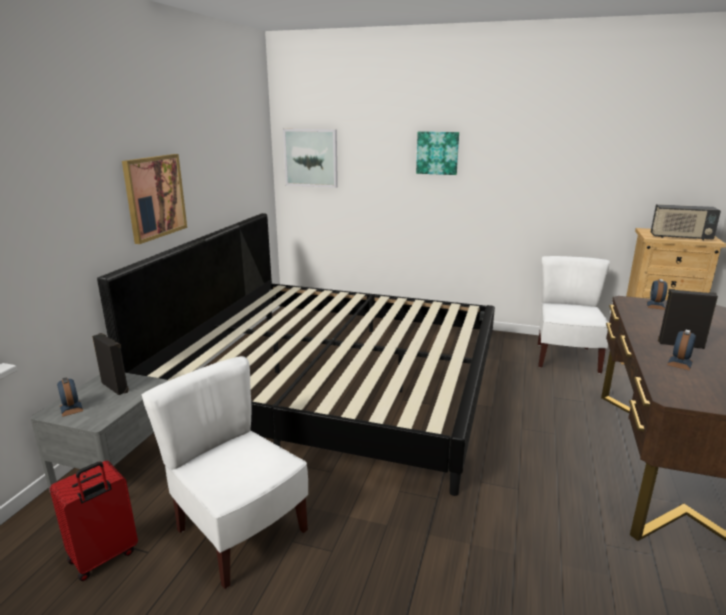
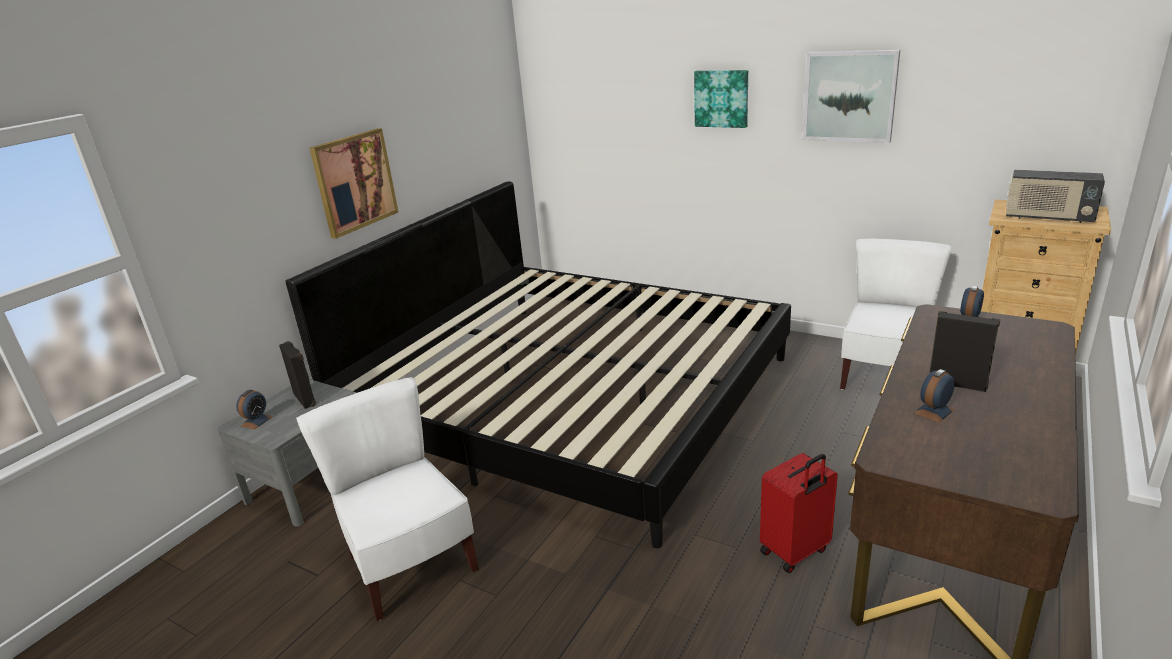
camera: 15 degrees right, 5 degrees up
red suitcase [50,461,138,581] -> red suitcase moved to [760,453,838,573]
alarm clock [57,377,83,417] -> alarm clock turned 45 degrees clockwise [236,390,273,430]
picture [283,129,338,188] -> picture moved to [803,50,900,143]

